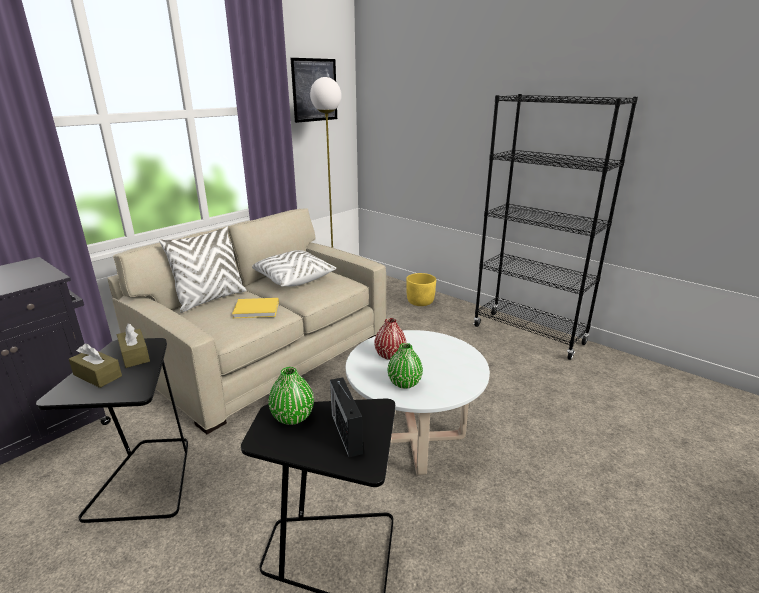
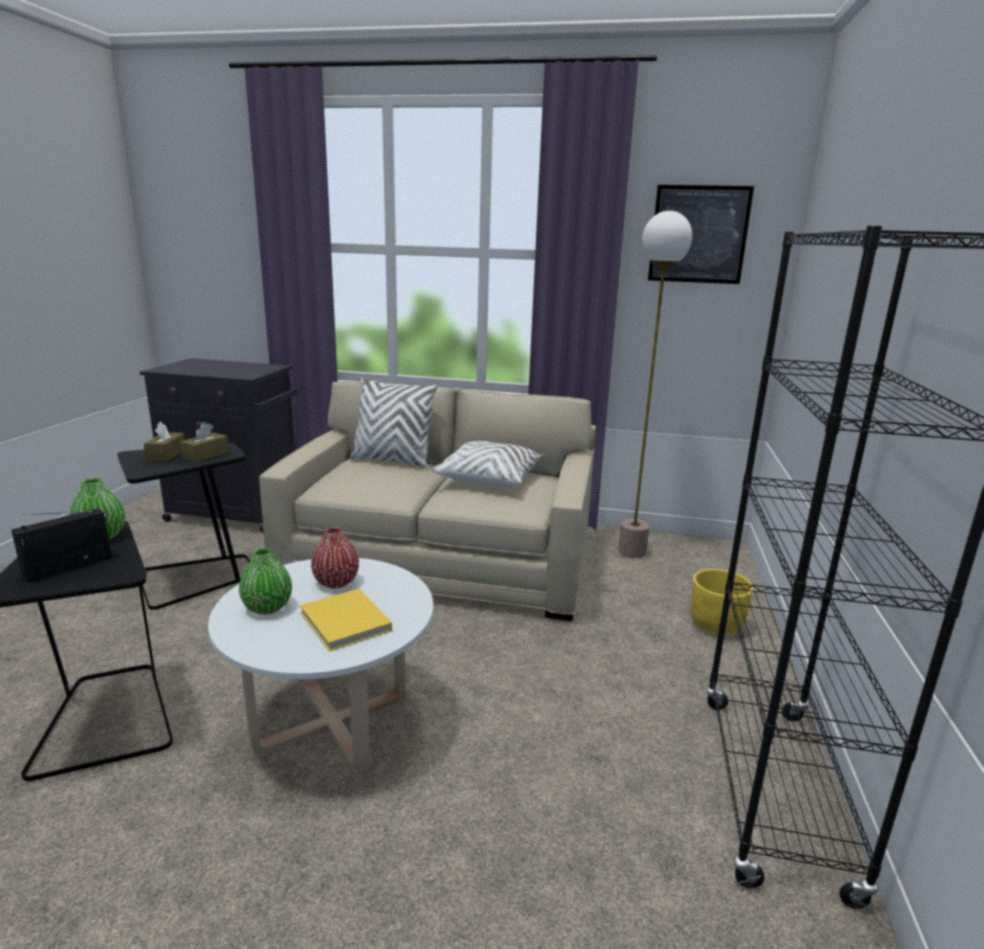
camera: 60 degrees right, 5 degrees down
yellow book [232,298,279,318] -> yellow book moved to [300,589,392,651]

